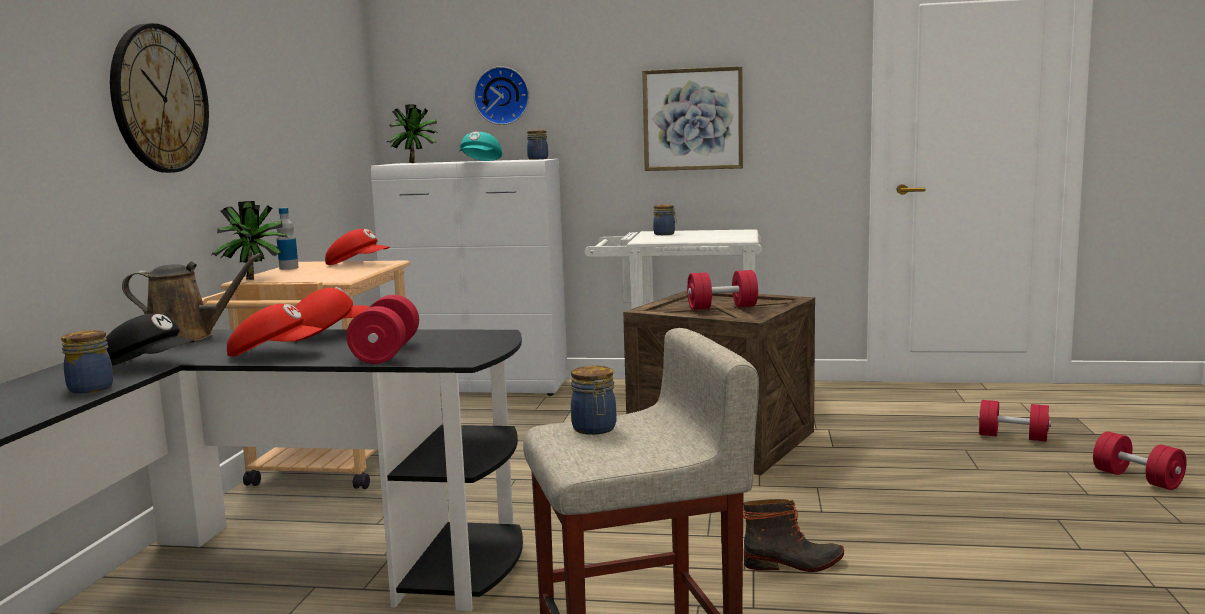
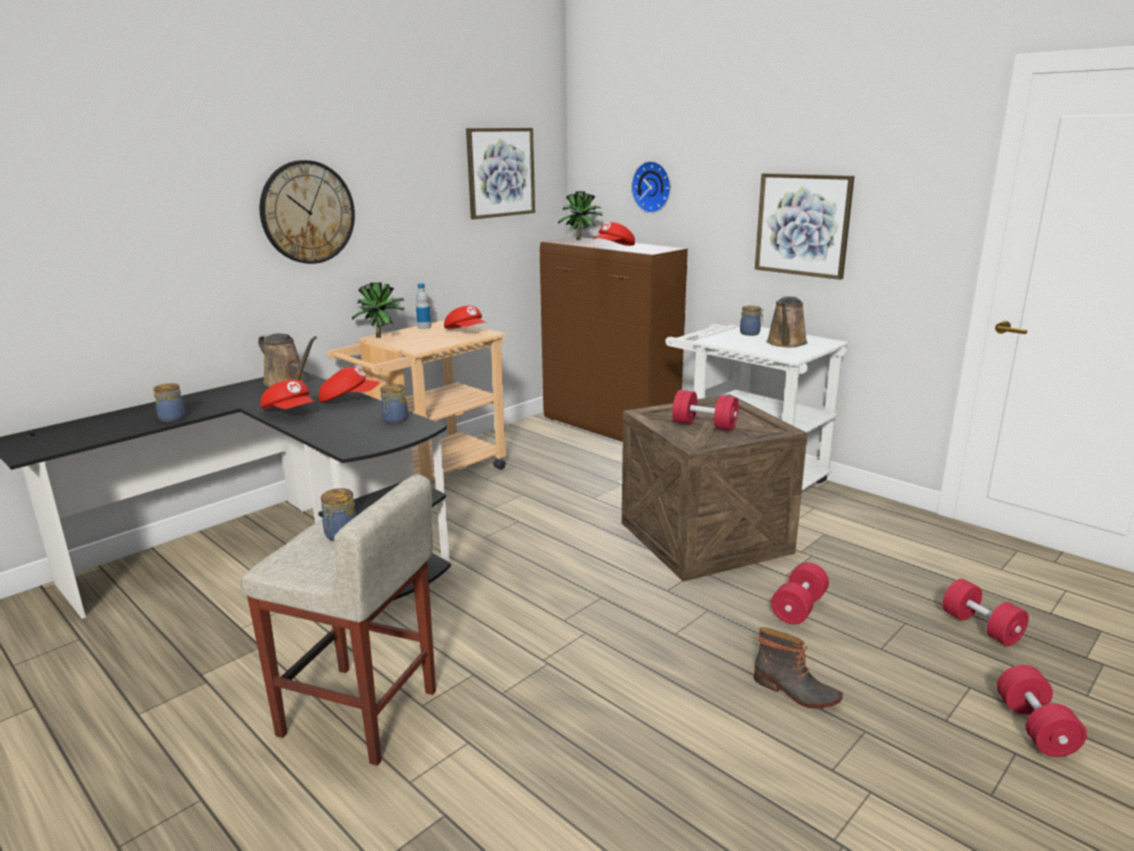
camera: 35 degrees right, 10 degrees up
black cap [106,313,195,365] -> none
red dumbbell [346,295,419,364] -> red dumbbell moved to [771,562,829,625]
white cabinet [371,159,568,396] -> brown cabinet [540,237,688,442]
turquoise cap [459,131,502,161] -> red cap [593,222,635,246]
jar [527,130,548,160] -> jar moved to [380,384,408,423]
boot [743,499,844,572] -> boot moved to [754,627,843,708]
none -> picture [466,128,535,219]
none -> brown watering can [766,296,808,347]

